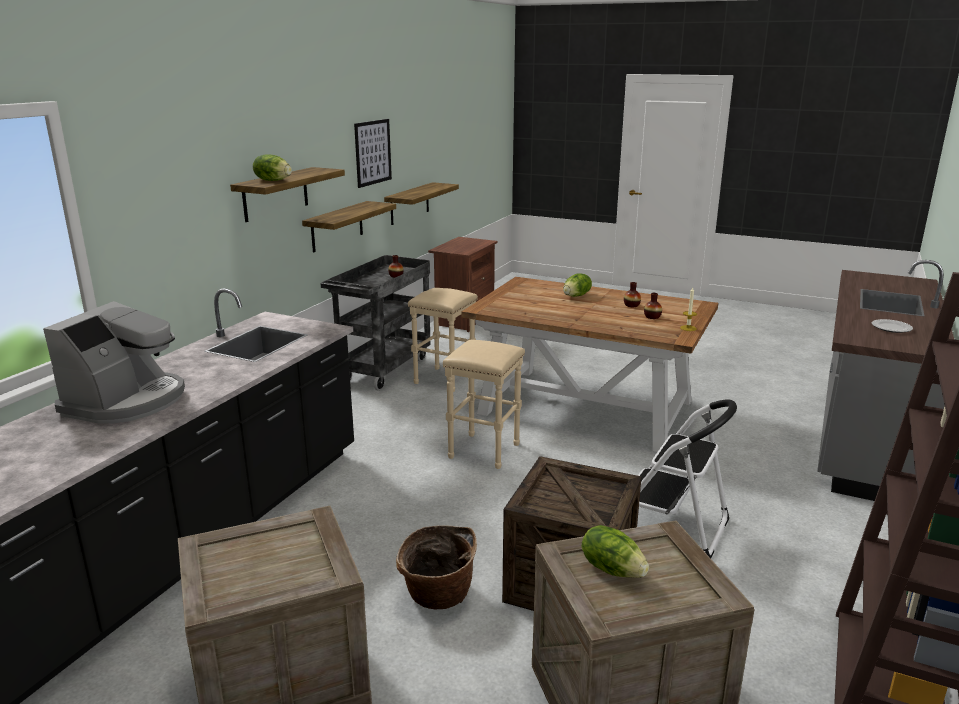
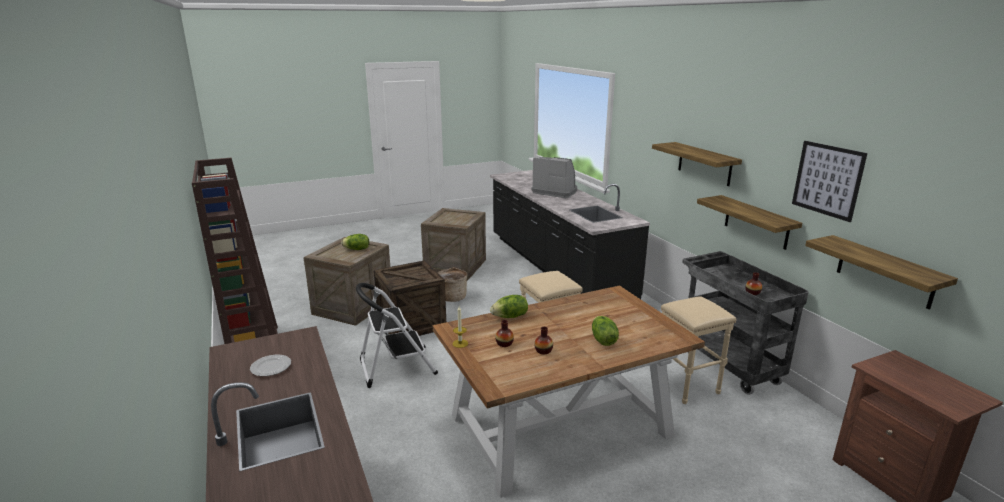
camera: 130 degrees right, 0 degrees up
coffee machine [43,301,185,424] -> coffee machine turned 150 degrees clockwise [532,157,577,198]
lettuce [253,154,292,181] -> lettuce moved to [490,295,528,318]

